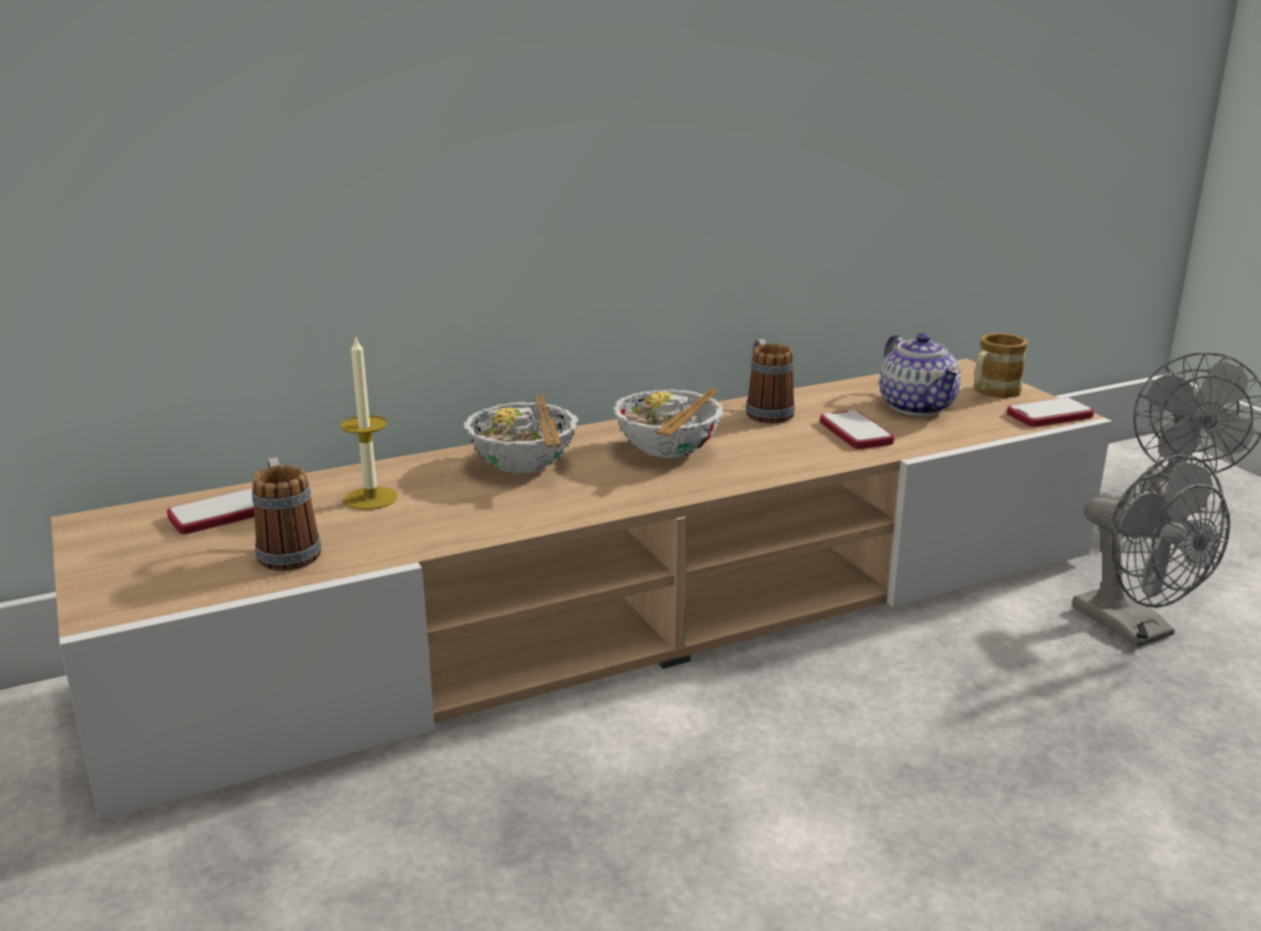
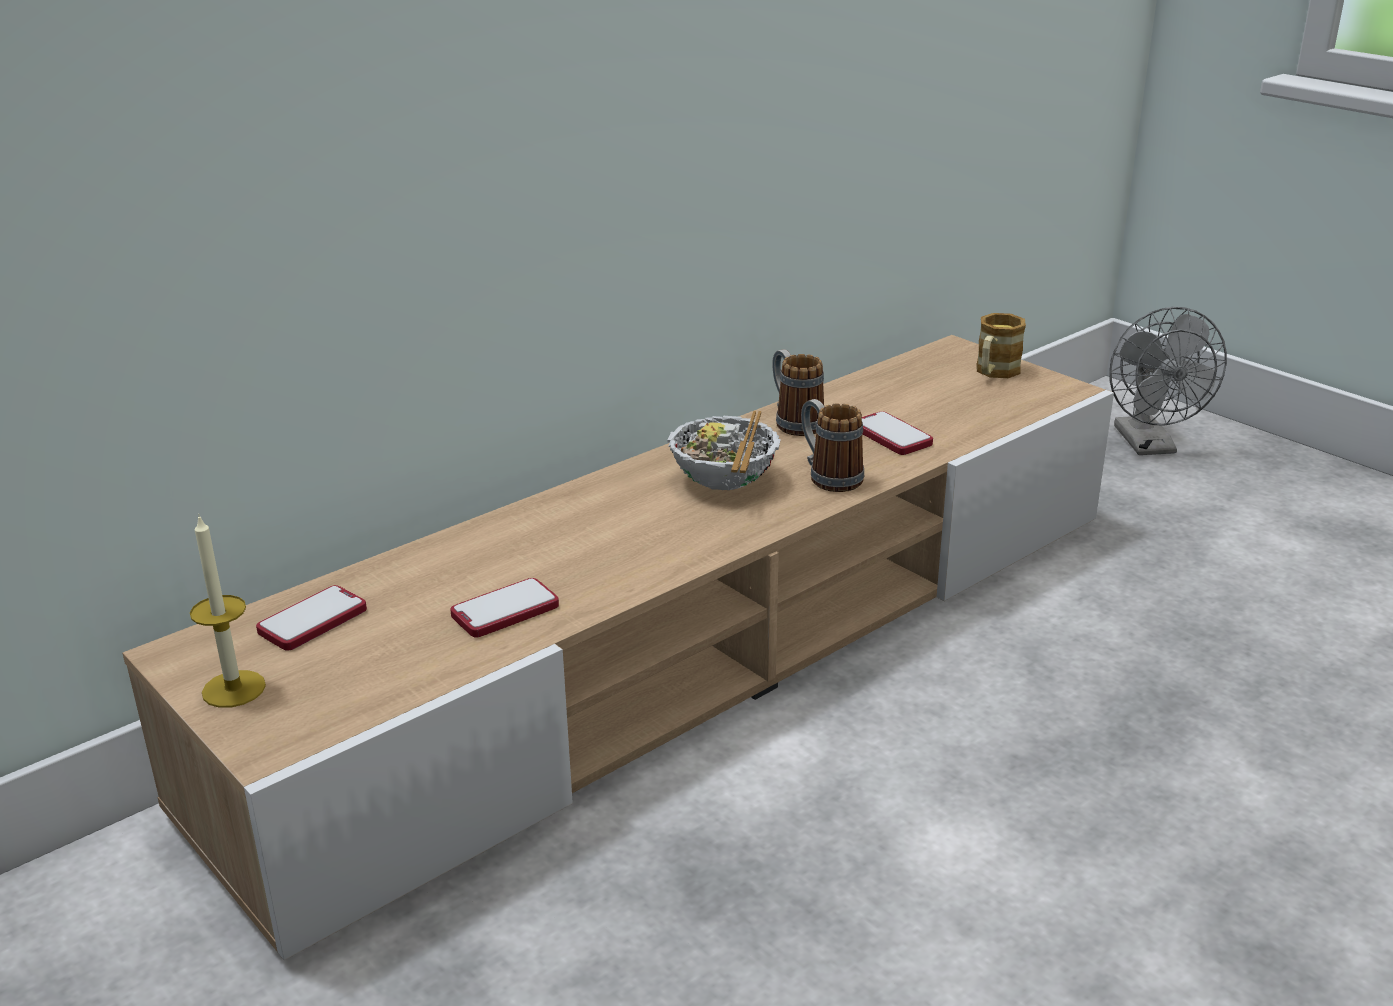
camera: 15 degrees left, 5 degrees up
mug [252,457,321,571] -> mug moved to [801,399,864,492]
candle [341,335,398,510] -> candle moved to [190,515,266,708]
bowl [464,395,579,474] -> none
teapot [880,333,961,416] -> none
phone [1007,397,1094,427] -> phone moved to [450,578,559,637]
grey fan [1072,454,1230,647] -> none

